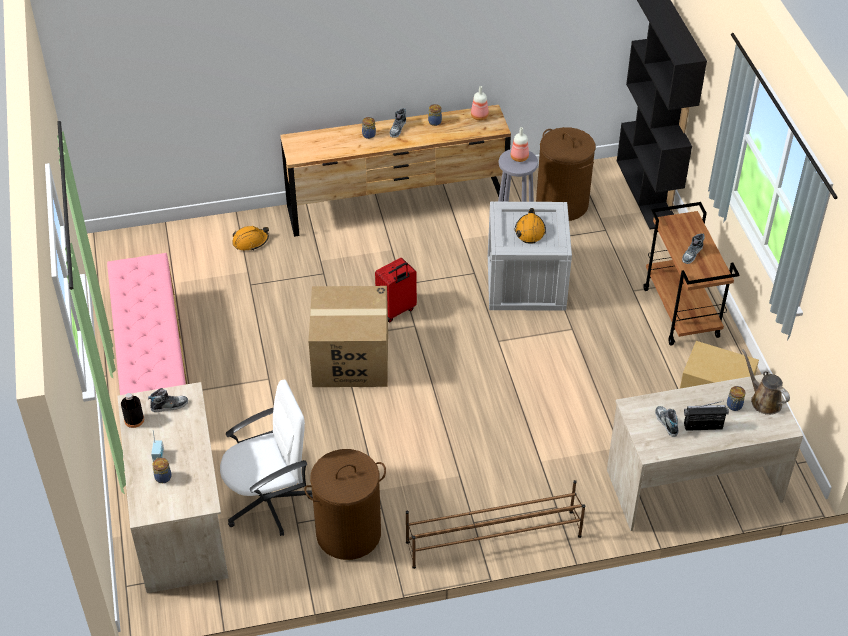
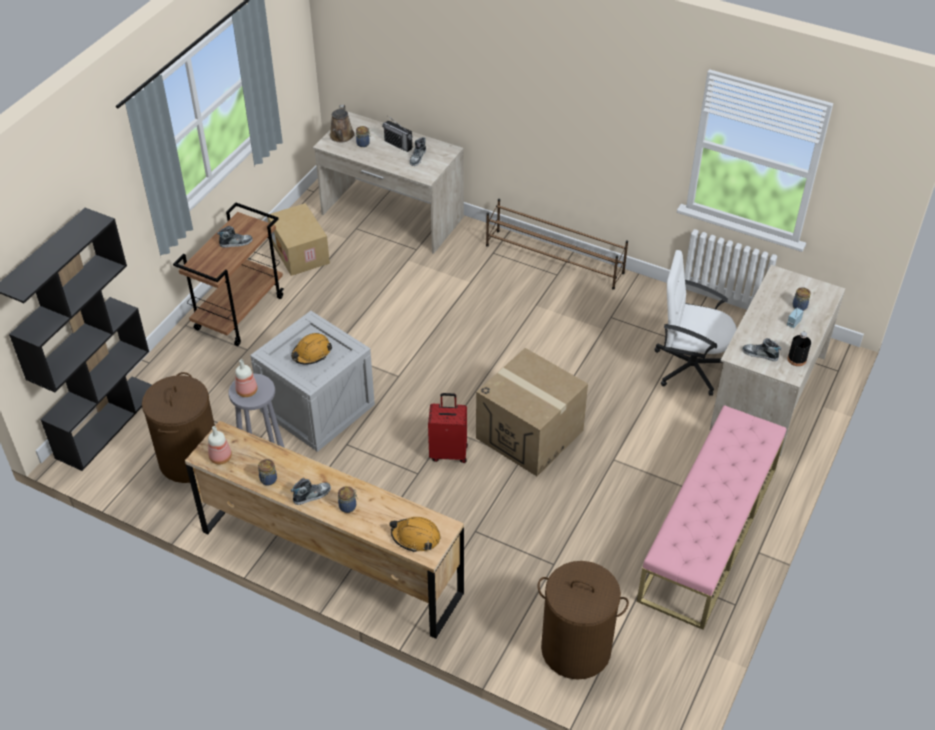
camera: 140 degrees left, 0 degrees up
orange hard hat [232,226,269,251] -> orange hard hat moved to [389,517,440,552]
brown laundry basket [304,449,386,560] -> brown laundry basket moved to [538,561,629,679]

